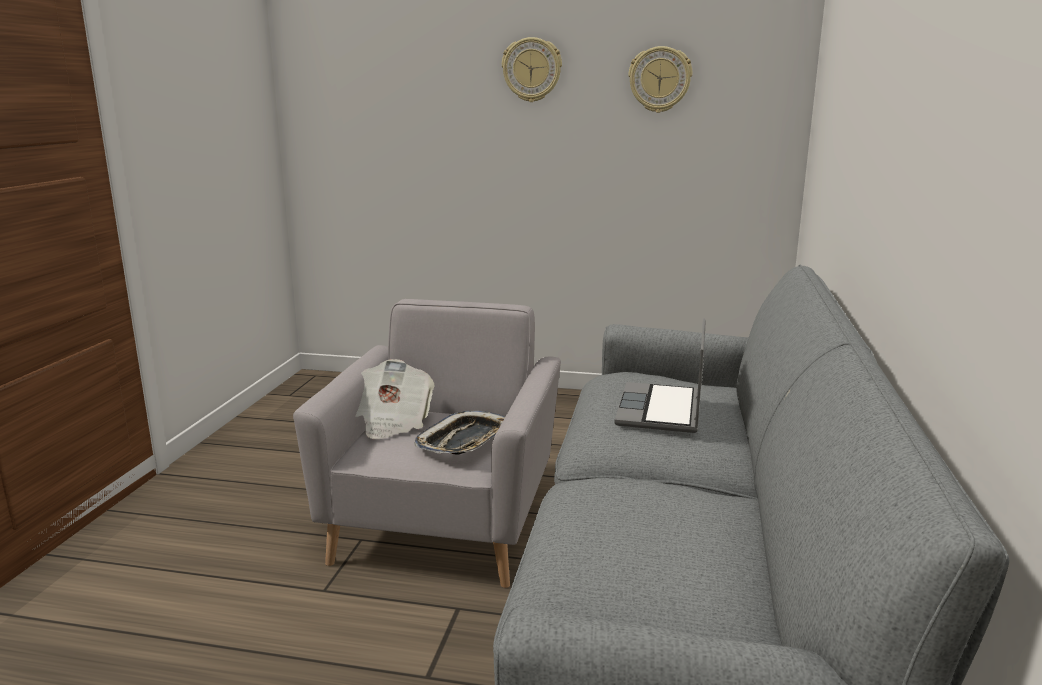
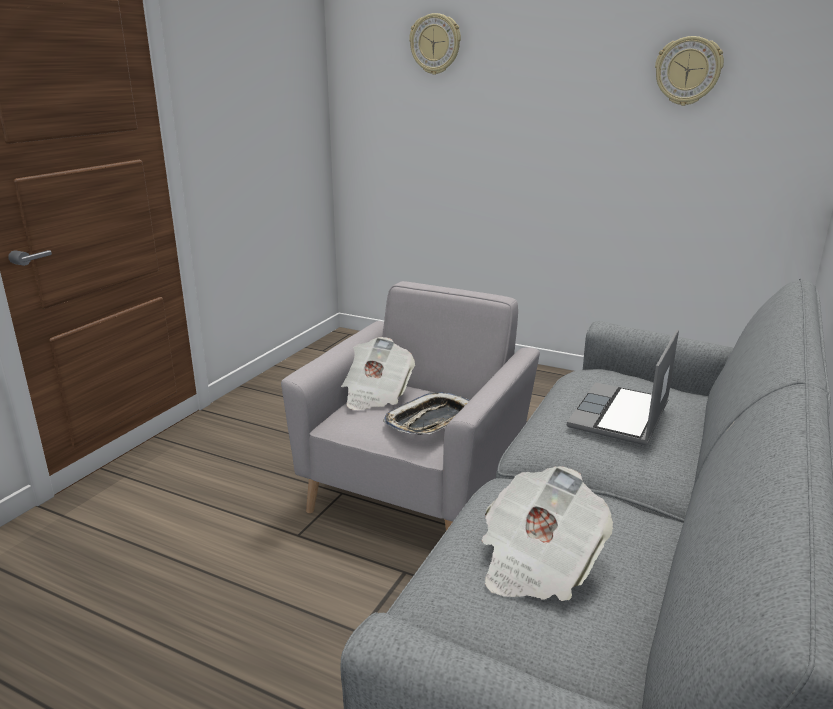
camera: 15 degrees right, 5 degrees up
wall clock [502,37,562,102] -> wall clock moved to [409,13,461,75]
none -> newspaper [482,466,613,601]

